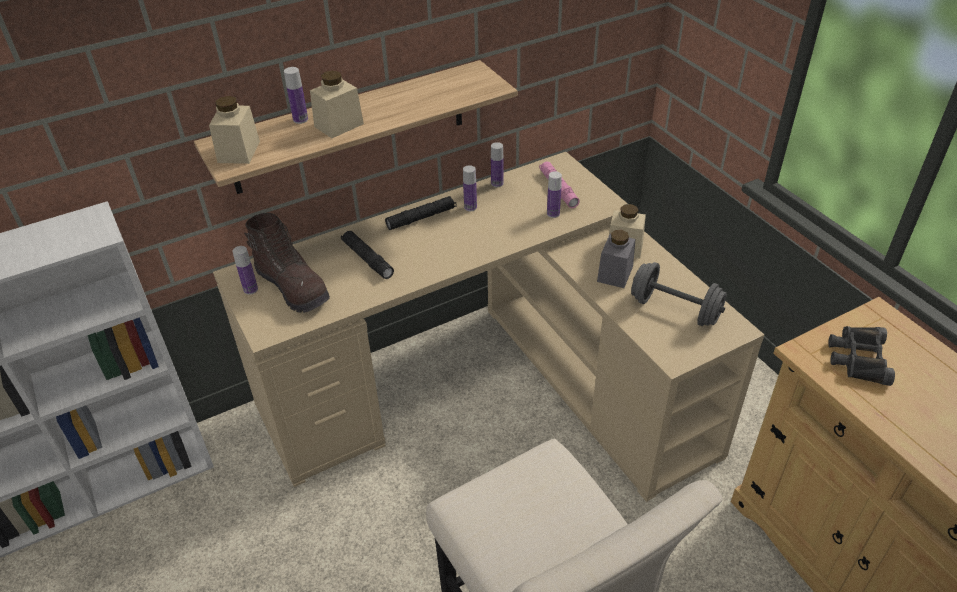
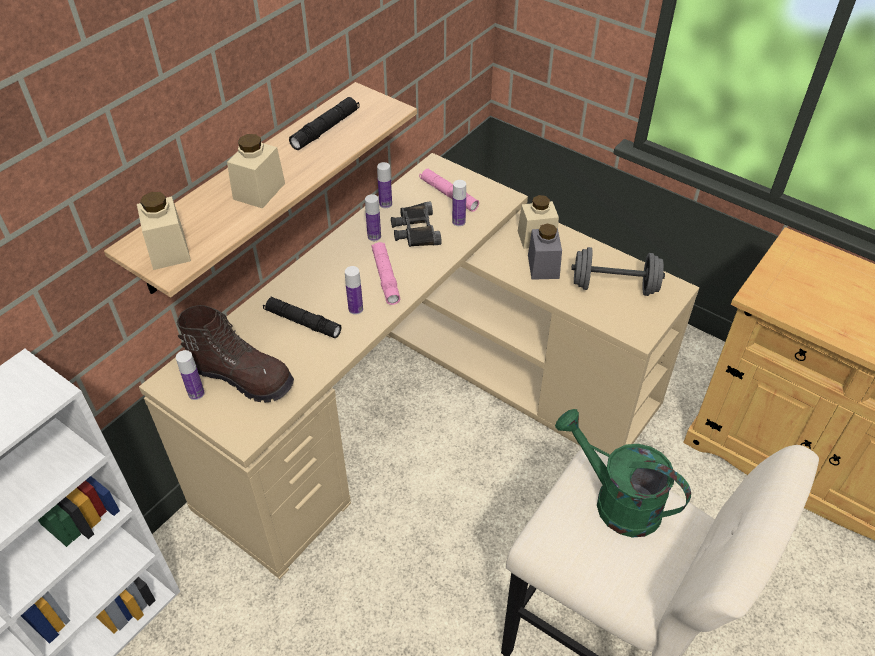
camera: 25 degrees left, 5 degrees up
bottle [284,67,308,124] -> bottle moved to [345,266,363,315]
black flashlight [385,196,457,230] -> black flashlight moved to [289,97,360,150]
black binoculars [828,326,895,386] -> black binoculars moved to [391,202,442,247]
none -> pink flashlight [372,242,400,305]
none -> green watering can [555,409,691,538]

